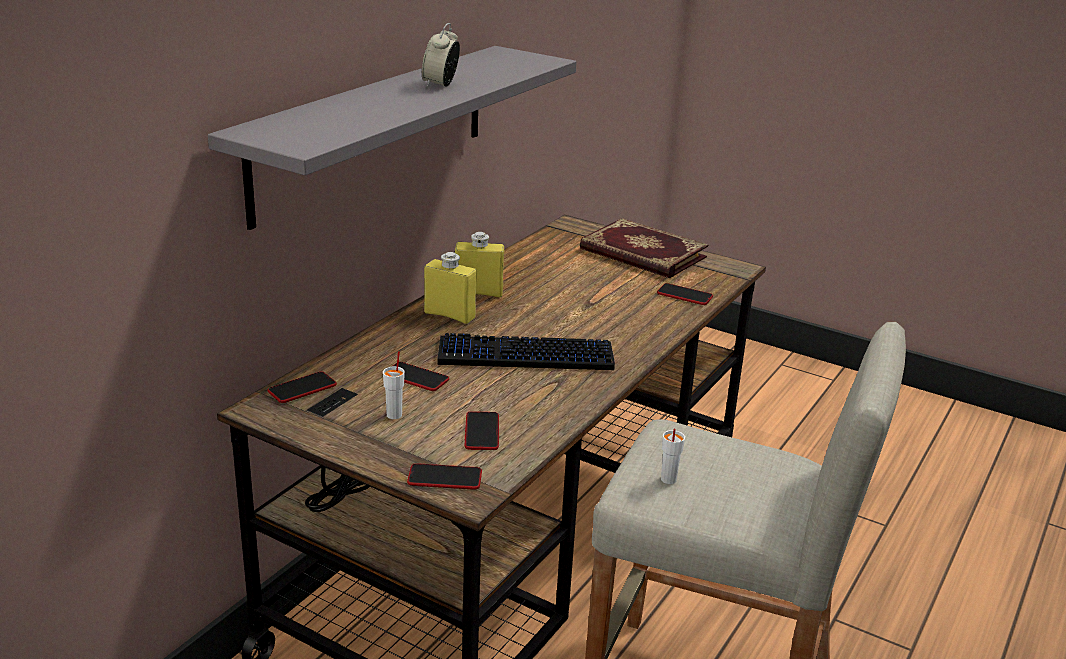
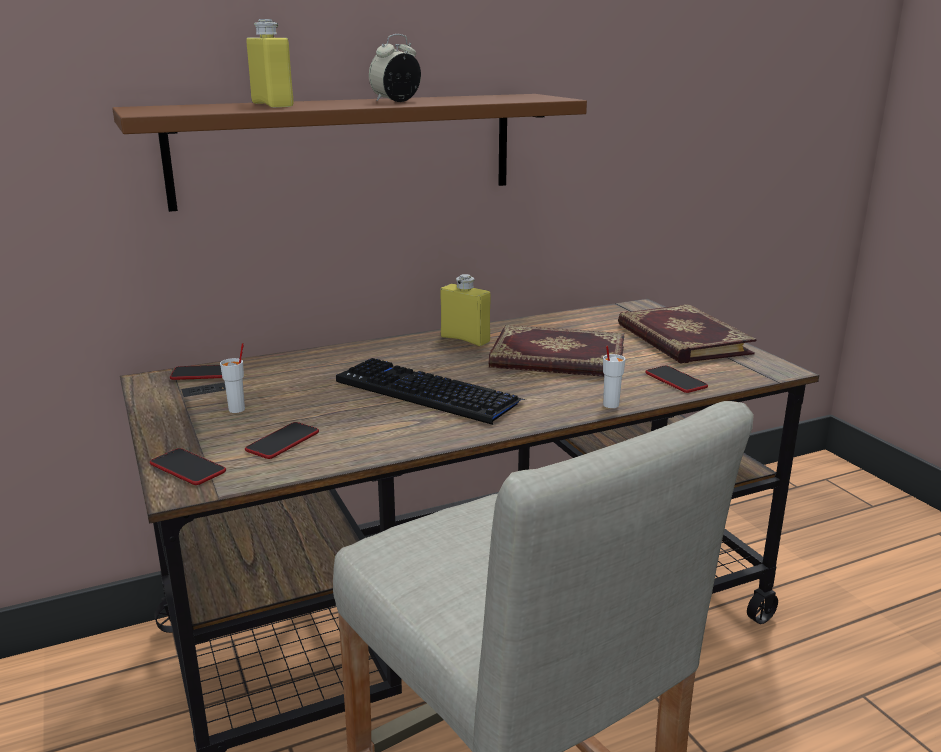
camera: 35 degrees right, 5 degrees down
grey shelf [208,46,576,230] -> brown shelf [112,94,587,212]
phone [392,362,449,391] -> none
yellow bottle [424,252,477,324] -> yellow bottle moved to [246,19,293,108]
white cup [661,428,685,484] -> white cup moved to [603,345,626,408]
none -> book [489,325,625,377]

